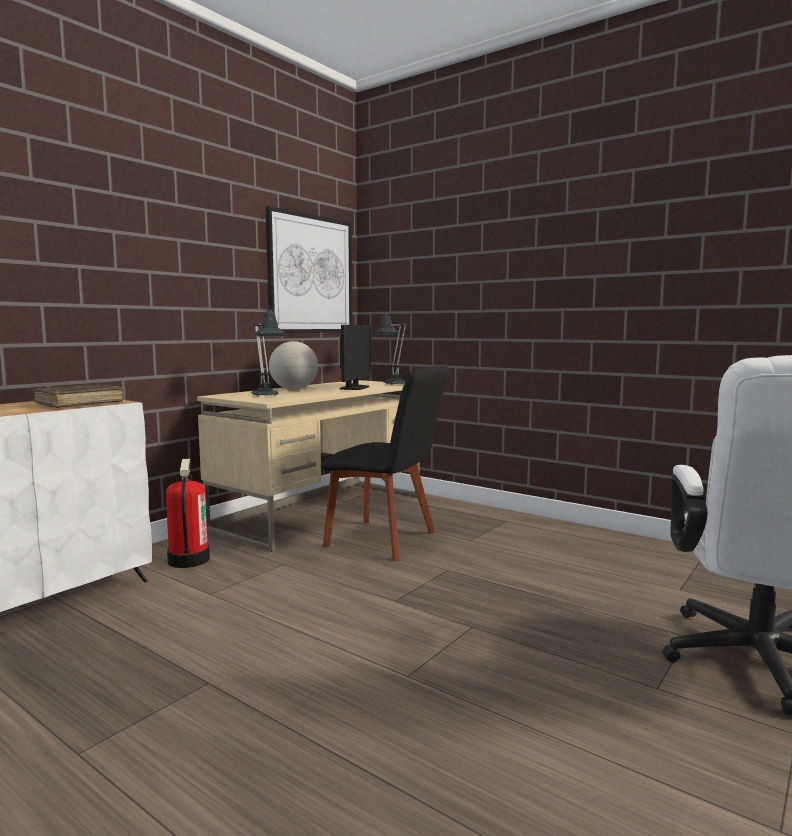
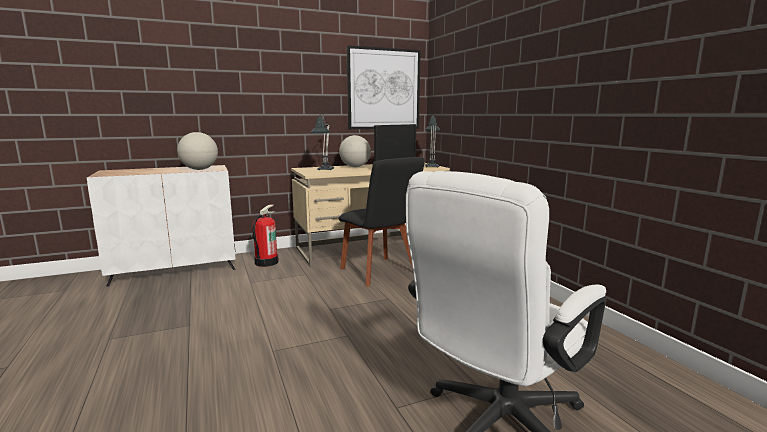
camera: 30 degrees right, 5 degrees up
brown book [32,385,123,408] -> globe [177,132,218,170]

